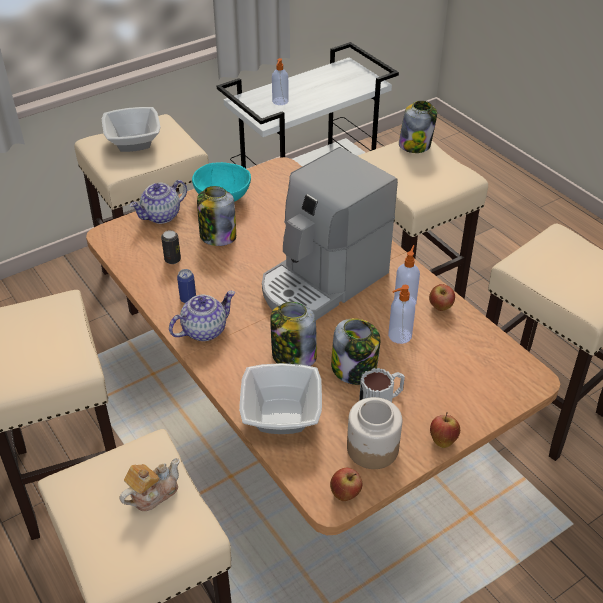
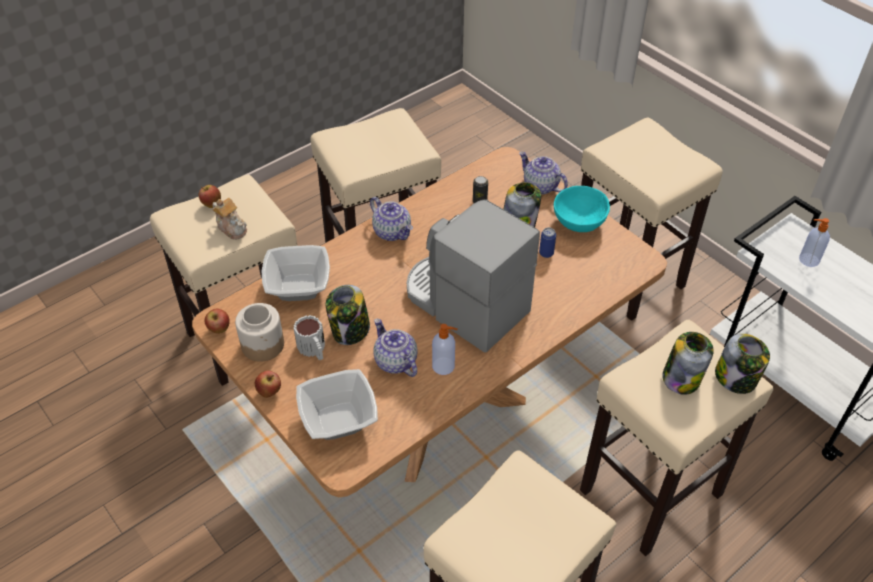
camera: 85 degrees right, 5 degrees up
bowl [102,107,160,152] -> bowl moved to [296,369,378,440]
can [177,269,196,303] -> can moved to [539,227,556,258]
jar [270,302,317,366] -> jar moved to [662,332,714,395]
soap dispenser [388,285,415,344] -> teapot [373,319,417,377]
apple [429,284,455,311] -> apple moved to [199,185,221,208]

